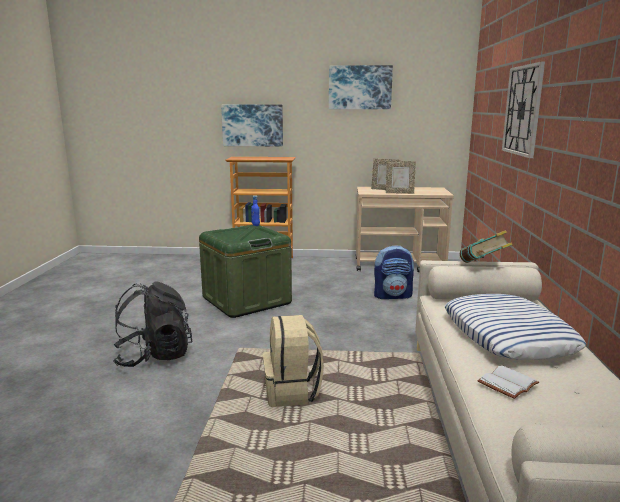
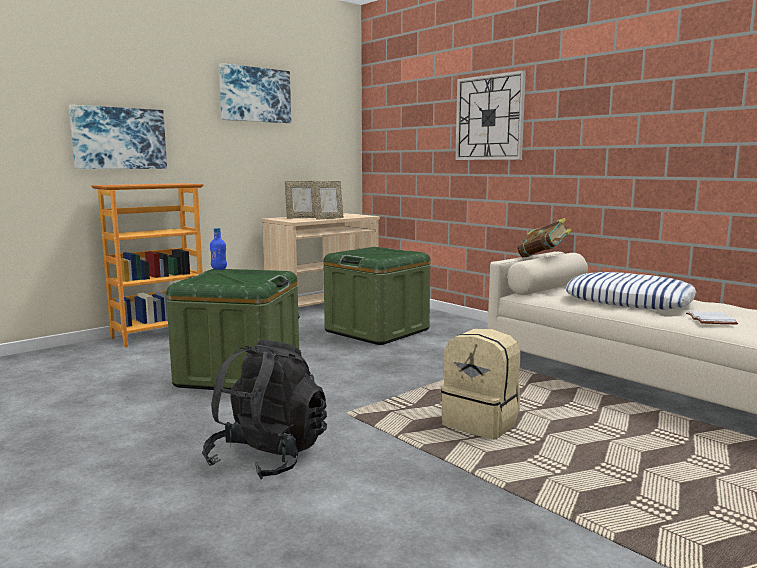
camera: 45 degrees left, 5 degrees down
backpack [374,245,414,299] -> green storage box [323,247,430,345]

